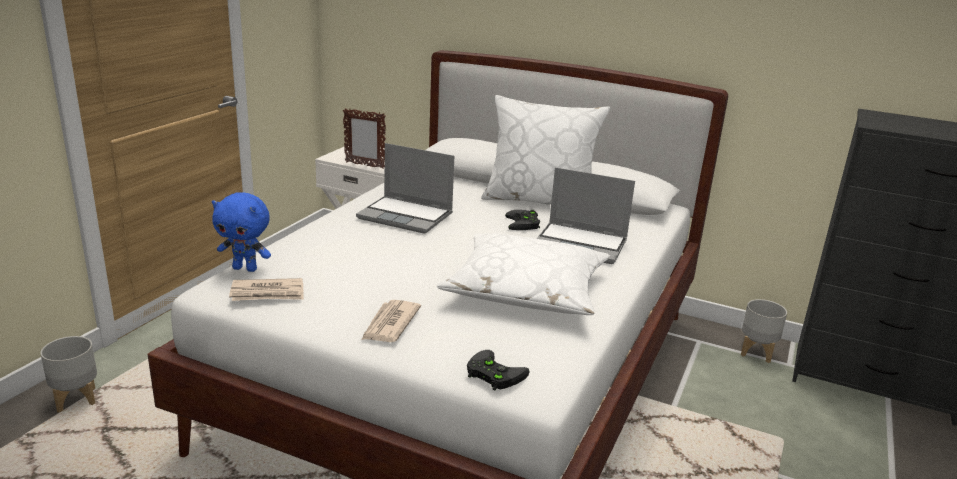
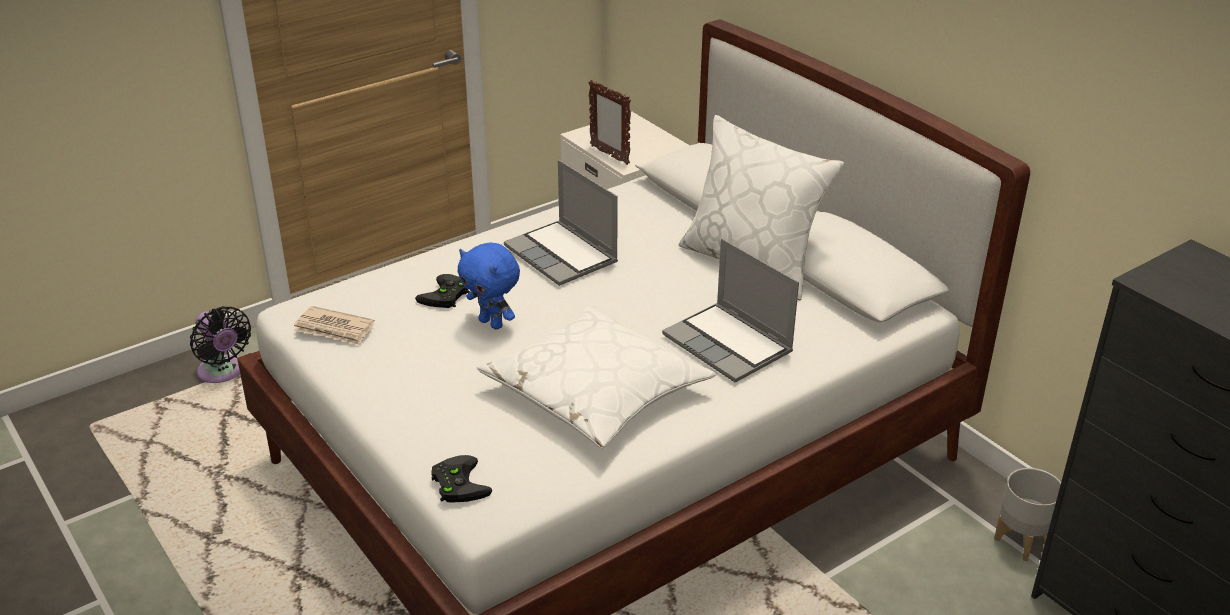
camera: 30 degrees right, 10 degrees up
grey planter [40,336,97,413] -> black fan [190,306,251,383]
blue plush toy [212,192,271,272] -> blue plush toy moved to [457,243,520,330]
newspaper [361,300,421,342] -> none
black game controller [505,210,540,230] -> black game controller moved to [415,274,470,308]

